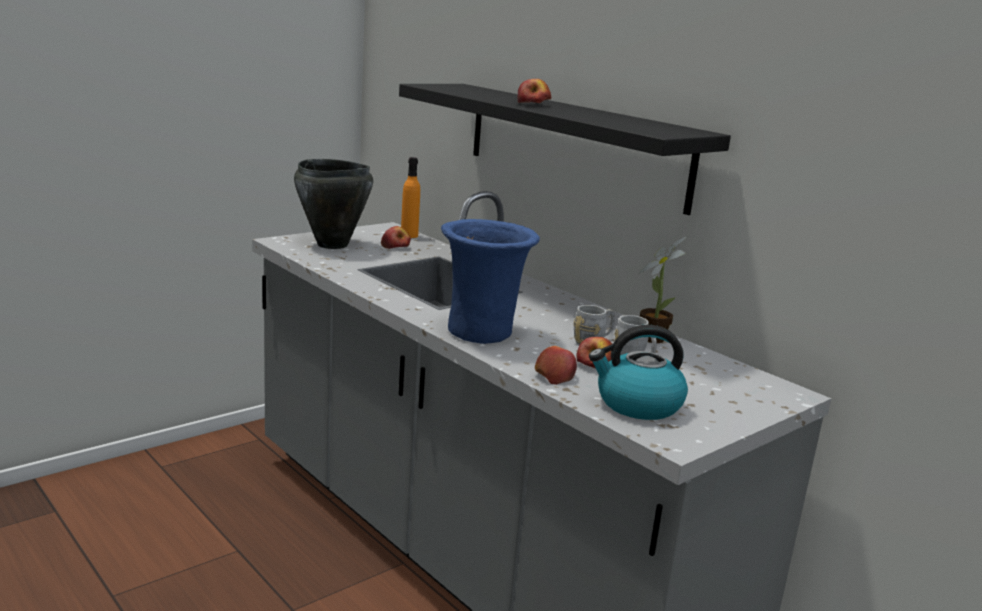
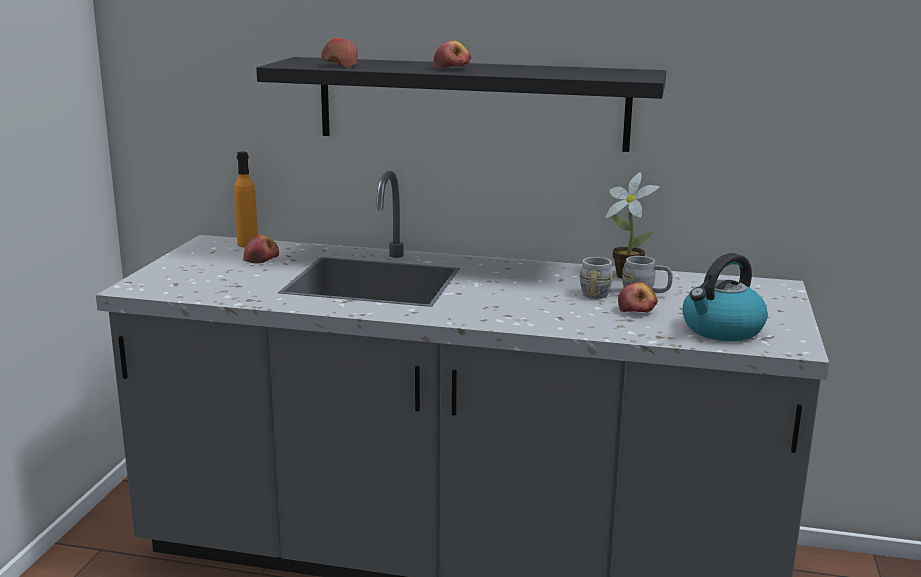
camera: 35 degrees left, 0 degrees up
black cooking pot [294,159,373,249] -> none
blue vase [441,219,540,344] -> none
apple [535,346,577,385] -> apple moved to [321,38,358,68]

